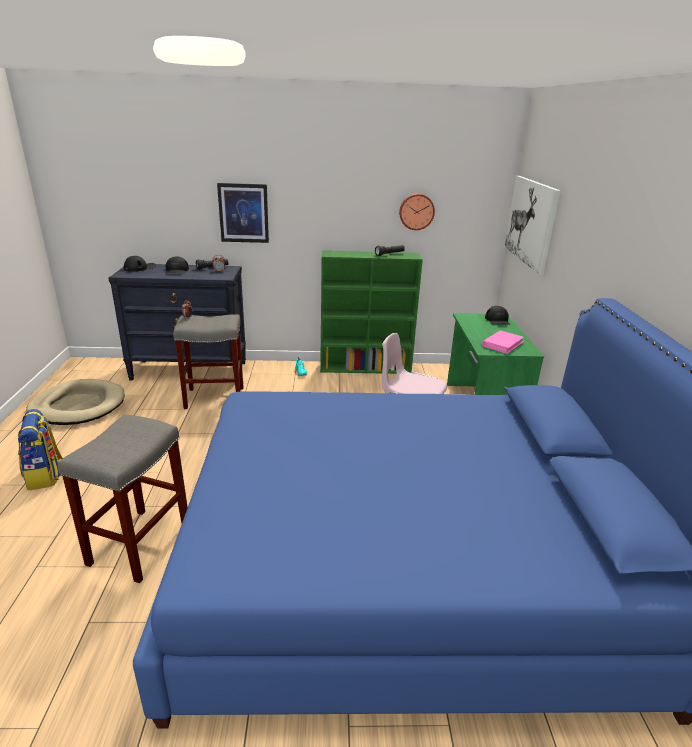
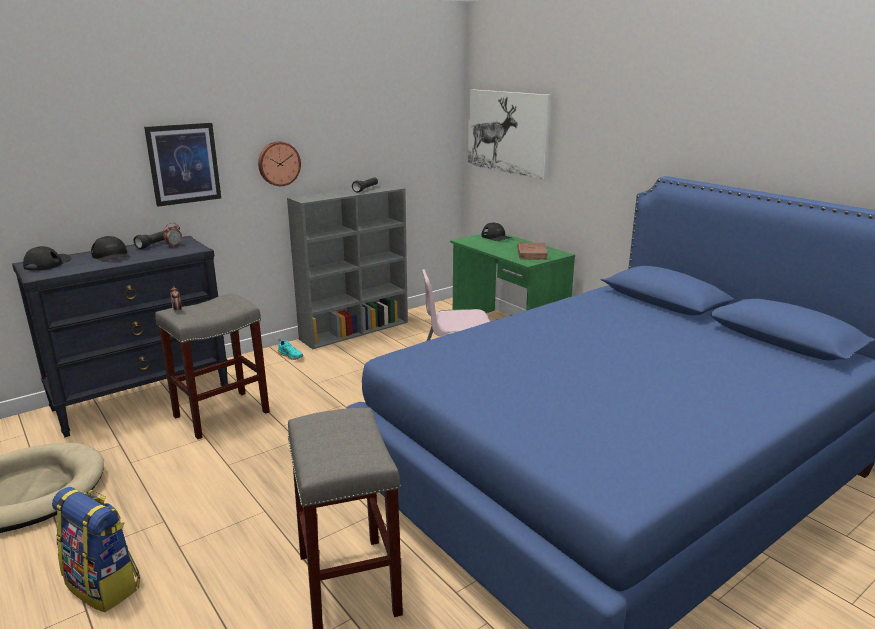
camera: 35 degrees left, 5 degrees down
green bookcase [320,250,423,374] -> grey bookcase [287,184,408,349]
wall clock [399,194,435,230] -> wall clock moved to [258,142,301,186]
pink book [482,330,524,354] -> brown book [517,242,548,260]

